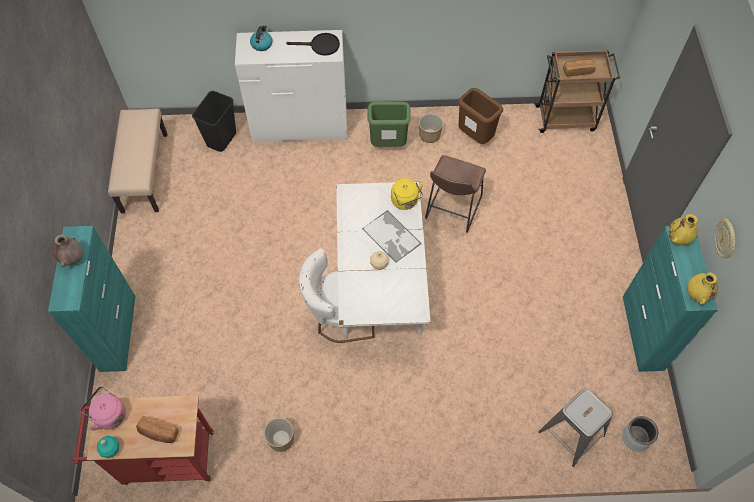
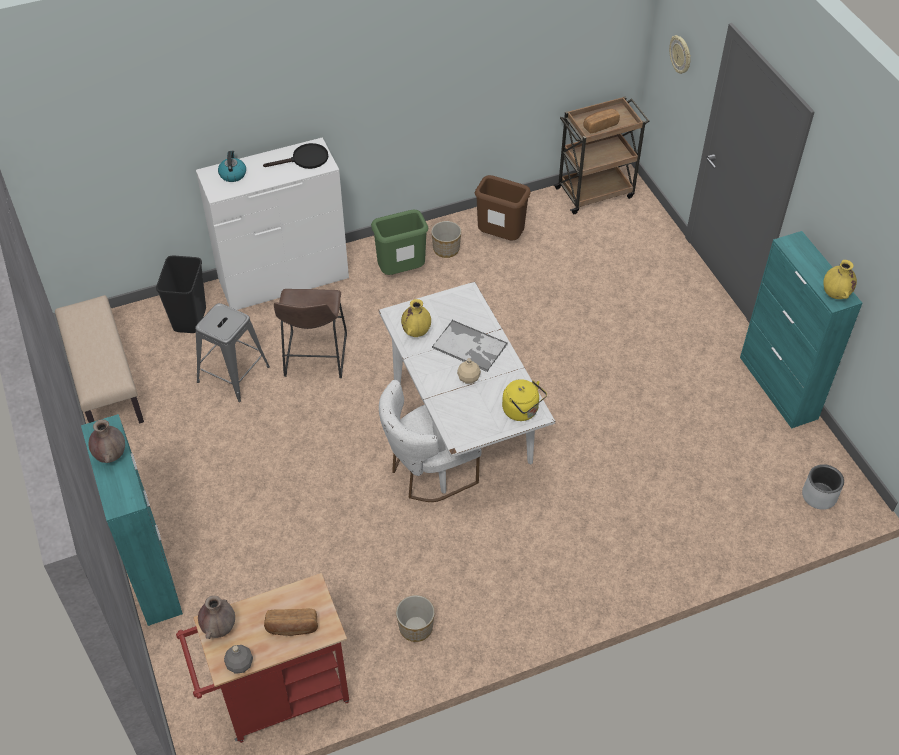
camera: 20 degrees left, 10 degrees down
pink kettle [80,386,126,430] -> brown vase [198,595,235,639]
turquoise bottle [97,436,119,458] -> grey bottle [224,645,253,674]
yellow kettle [391,178,423,210] -> yellow kettle moved to [502,379,547,421]
brown stool [425,155,486,233] -> brown stool moved to [274,289,347,378]
grey stool [538,388,613,467] -> grey stool moved to [195,303,270,402]
yellow vase [669,214,698,245] -> yellow vase moved to [401,299,431,337]
wall clock [715,218,735,258] -> wall clock moved to [669,35,691,74]

